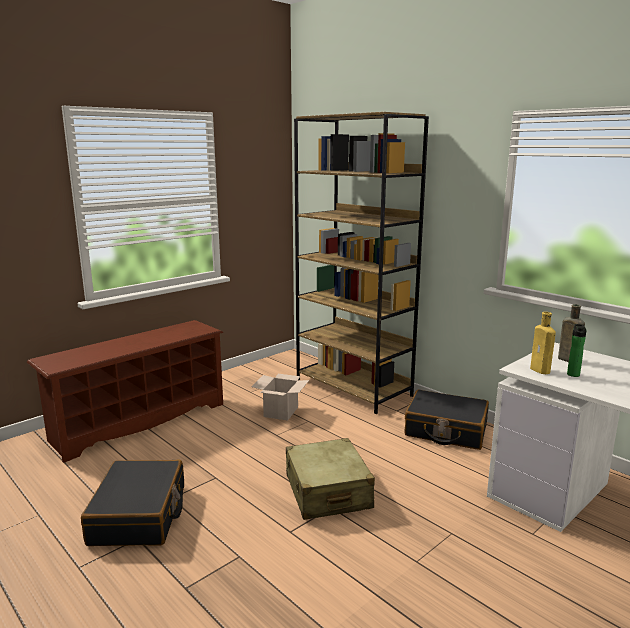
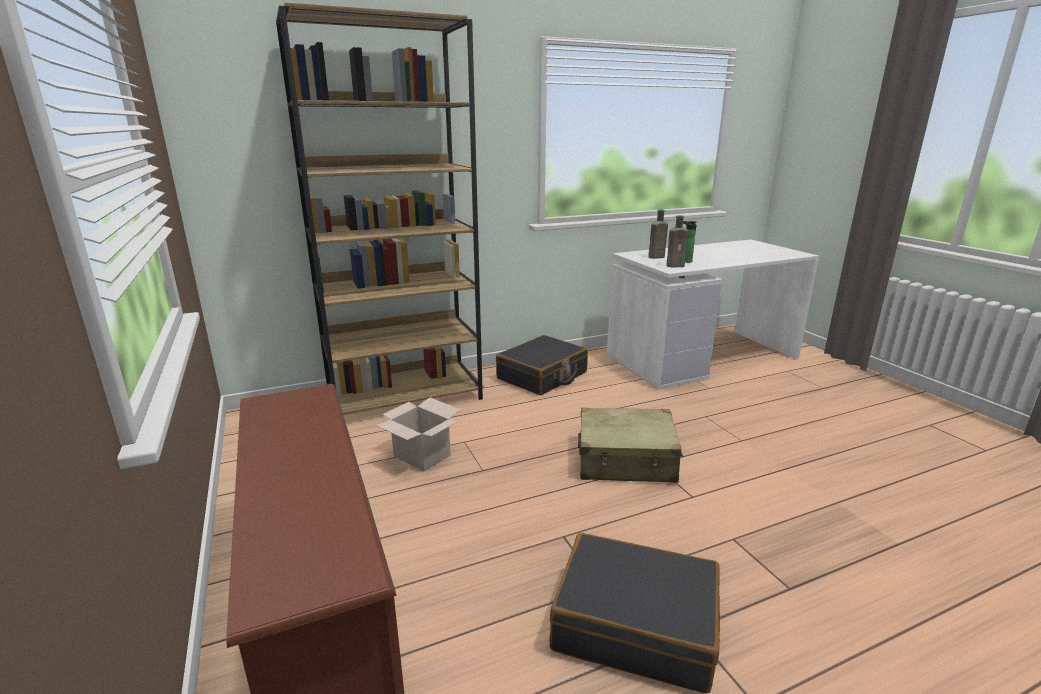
camera: 70 degrees left, 5 degrees up
yellow bottle [530,312,556,374] -> brown bottle [666,215,688,267]

